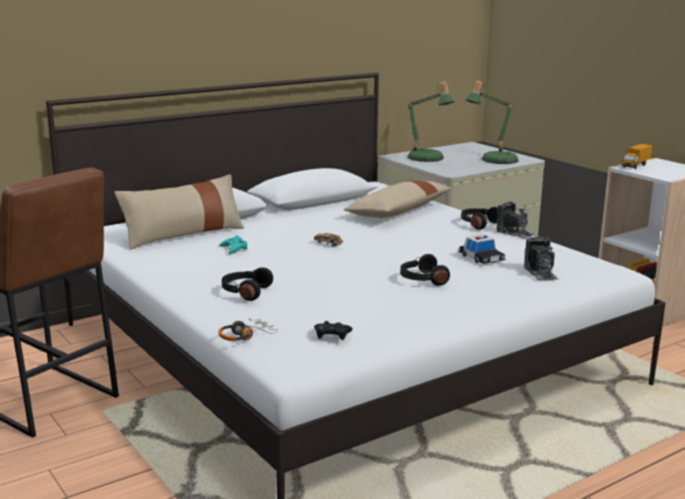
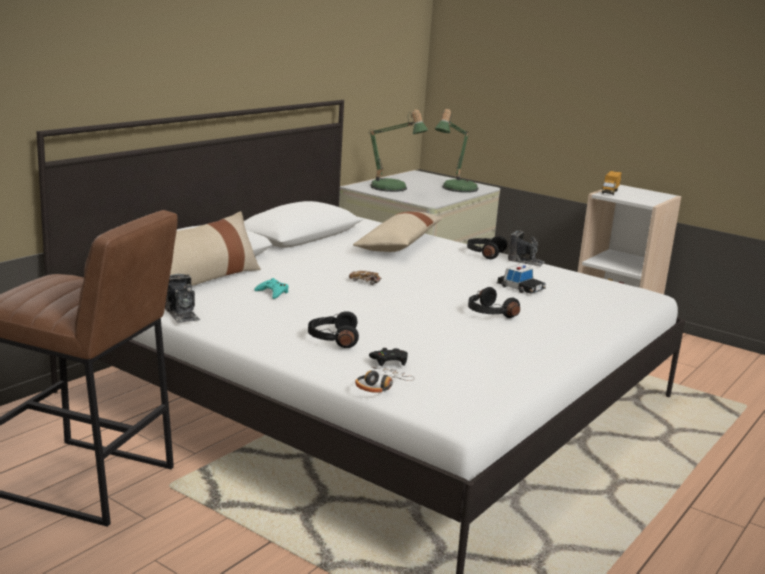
camera: 20 degrees left, 0 degrees up
black game controller [314,321,353,340] -> black game controller moved to [369,348,408,366]
camera [524,236,558,281] -> camera moved to [165,274,200,323]

